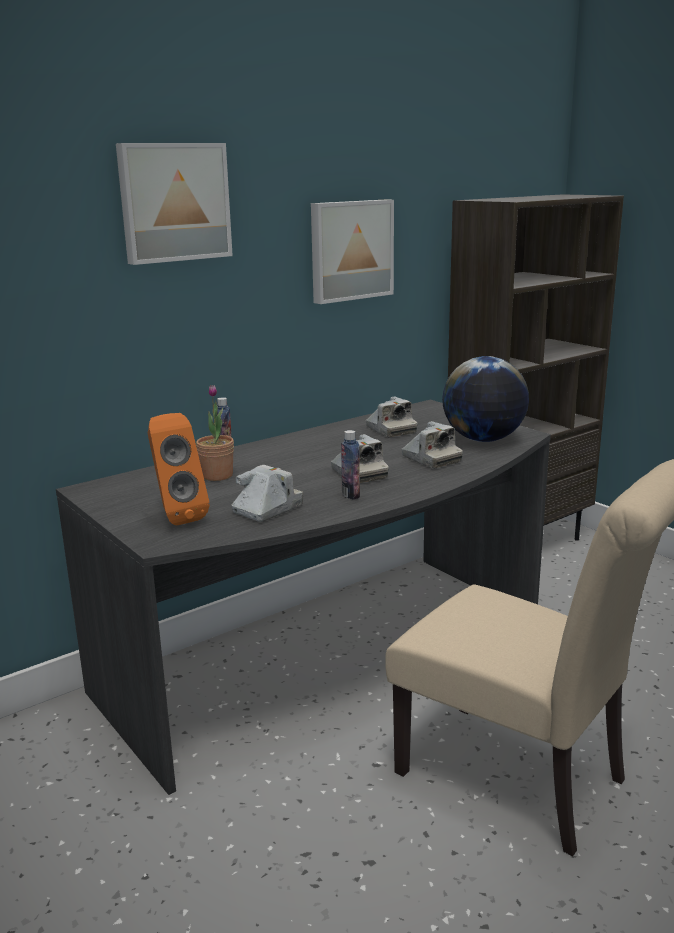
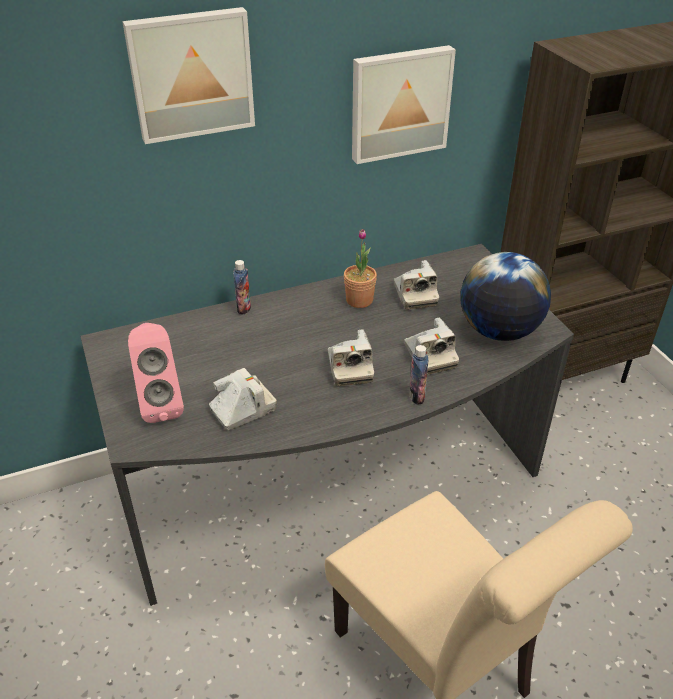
camera: 15 degrees right, 20 degrees up
orange speaker [148,413,210,526] -> pink speaker [128,323,184,423]
potted plant [196,385,234,481] -> potted plant moved to [344,229,377,308]
bottle [341,430,360,500] -> bottle moved to [409,345,429,405]

